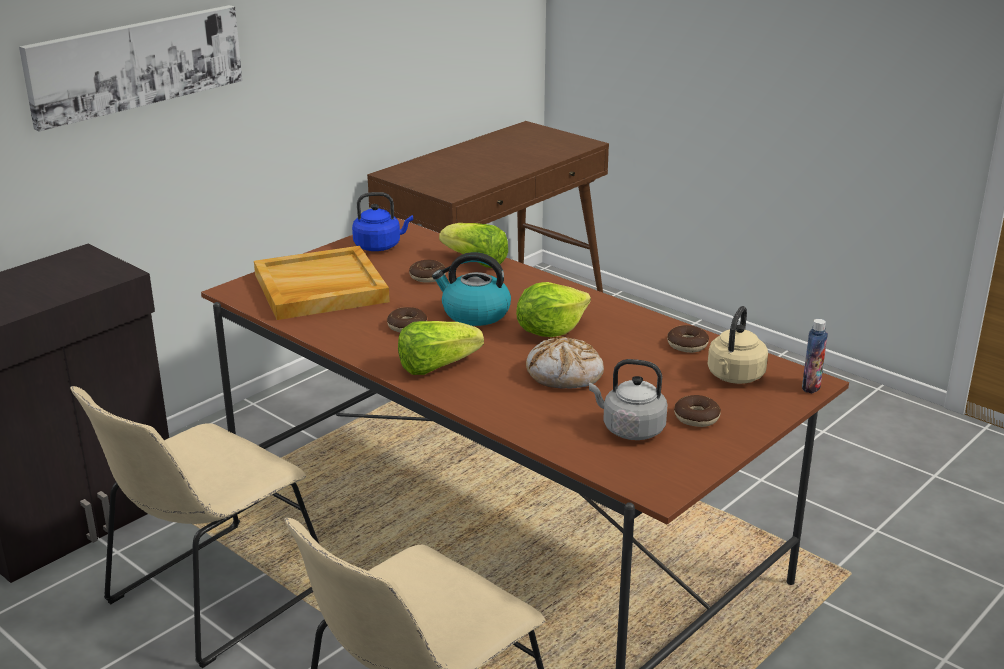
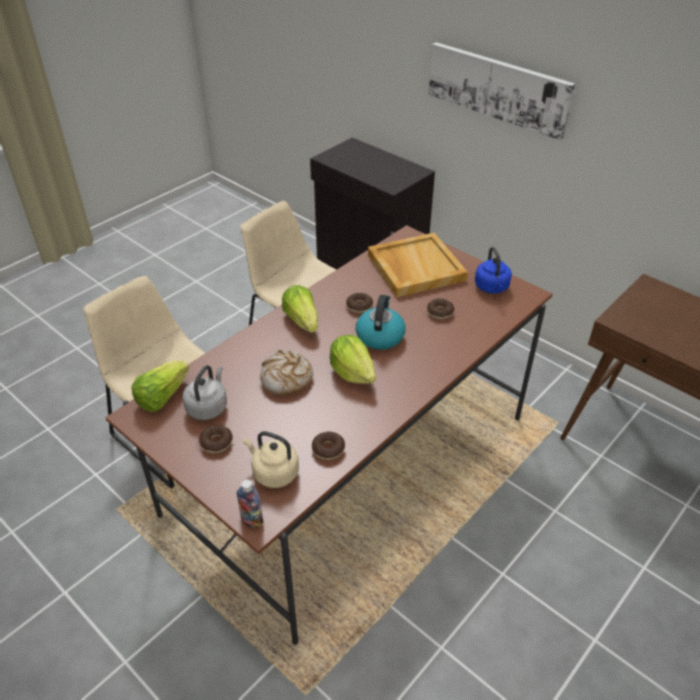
camera: 90 degrees right, 15 degrees up
lettuce [439,223,508,268] -> lettuce moved to [131,360,189,412]

